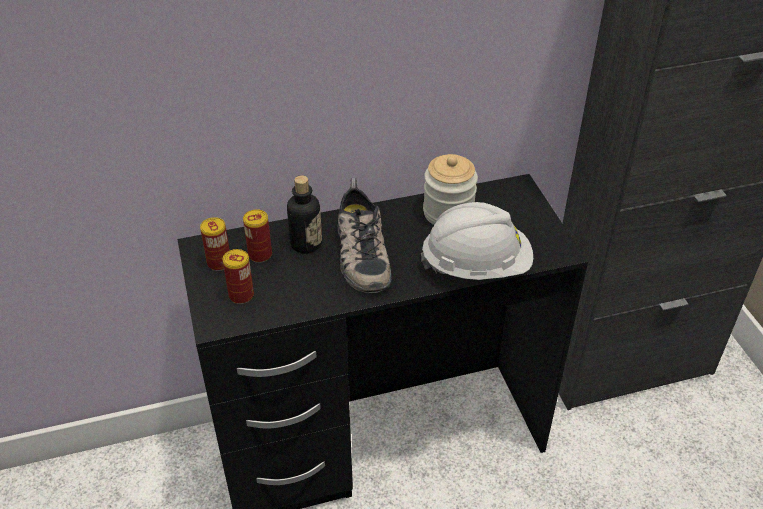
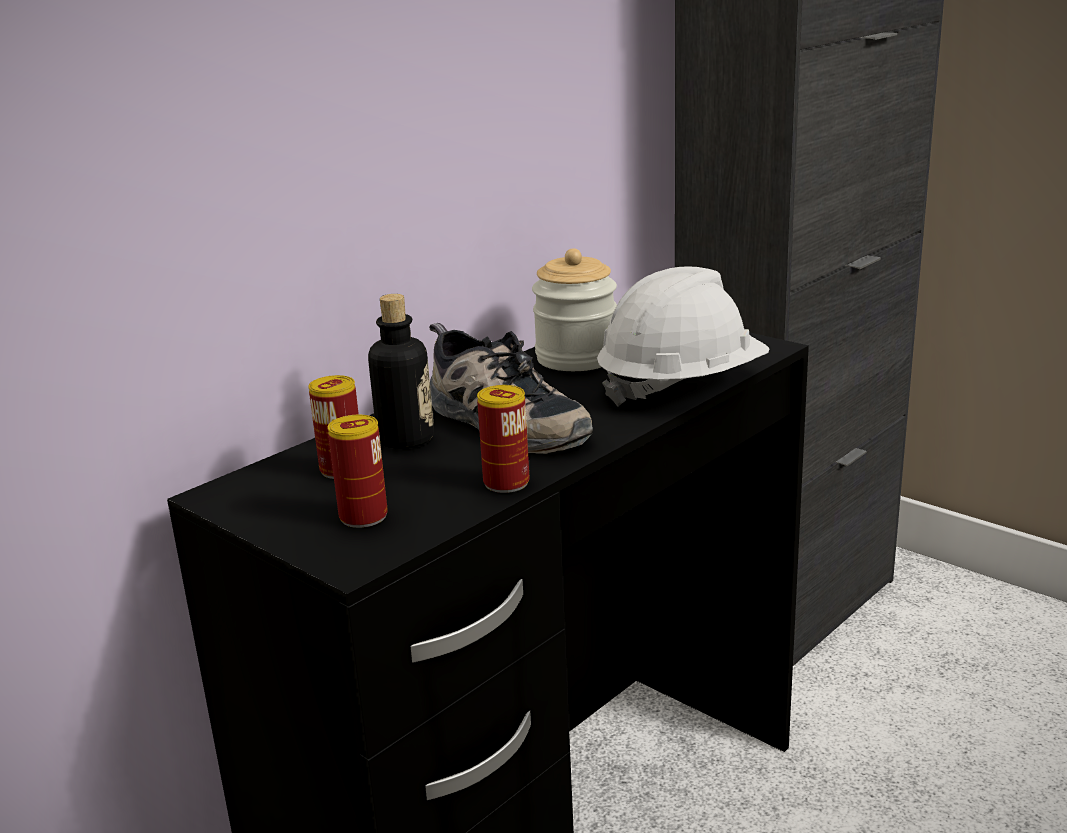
camera: 30 degrees left, 20 degrees down
can [200,217,230,271] -> can moved to [477,385,530,493]

